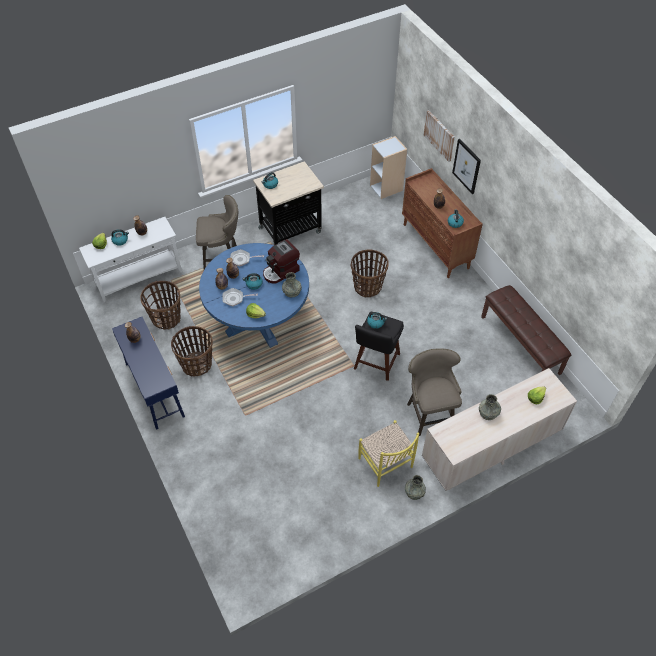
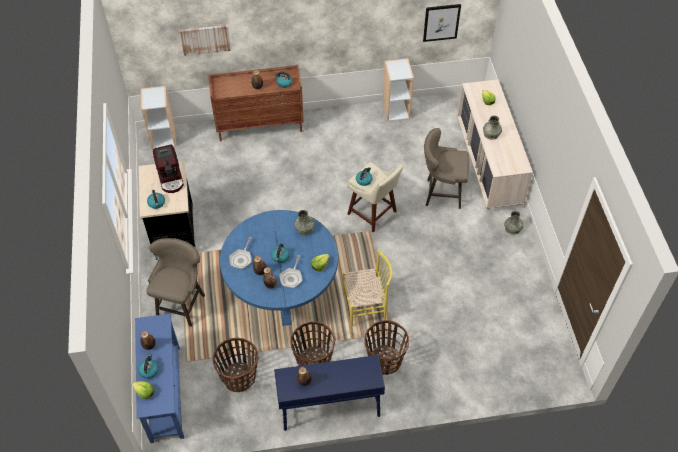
camera: 70 degrees left, 0 degrees up
white console table [79,217,182,302] -> blue console table [135,314,184,443]
coffee machine [263,239,300,284] -> coffee machine moved to [153,145,184,193]
basket [350,250,389,298] -> basket moved to [364,320,409,375]
black stool [354,312,404,381] -> beige stool [347,162,404,233]
yellow chair [358,420,419,487] -> yellow chair moved to [343,250,392,327]
picture [452,139,481,194] -> picture moved to [423,4,461,42]
brown bench [481,285,571,375] -> bookcase [382,58,414,122]

